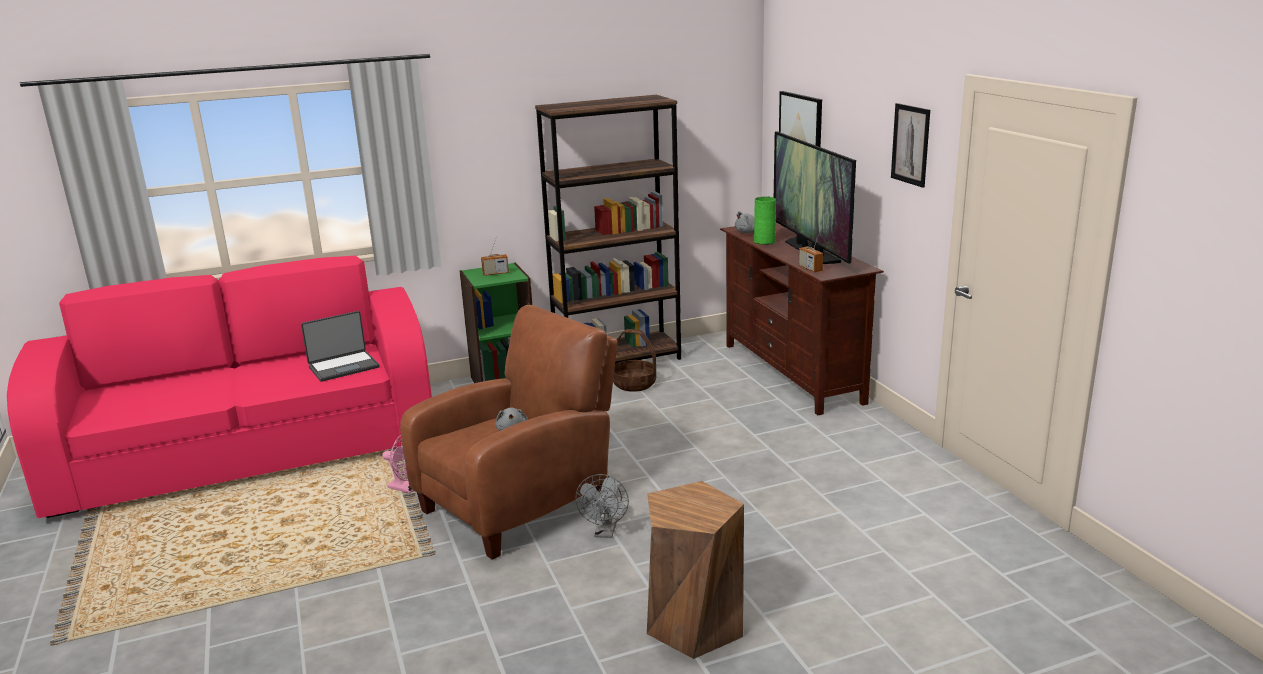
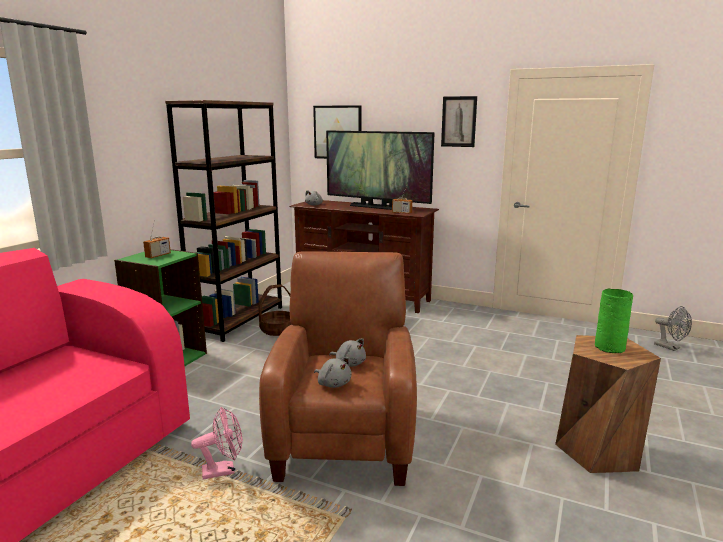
camera: 45 degrees left, 5 degrees down
laptop [301,311,380,382] -> none
grey fan [575,474,629,538] -> grey fan moved to [654,306,692,351]
green vase [754,197,776,245] -> green vase moved to [595,289,633,353]
none -> grey plush toy [314,357,352,388]

